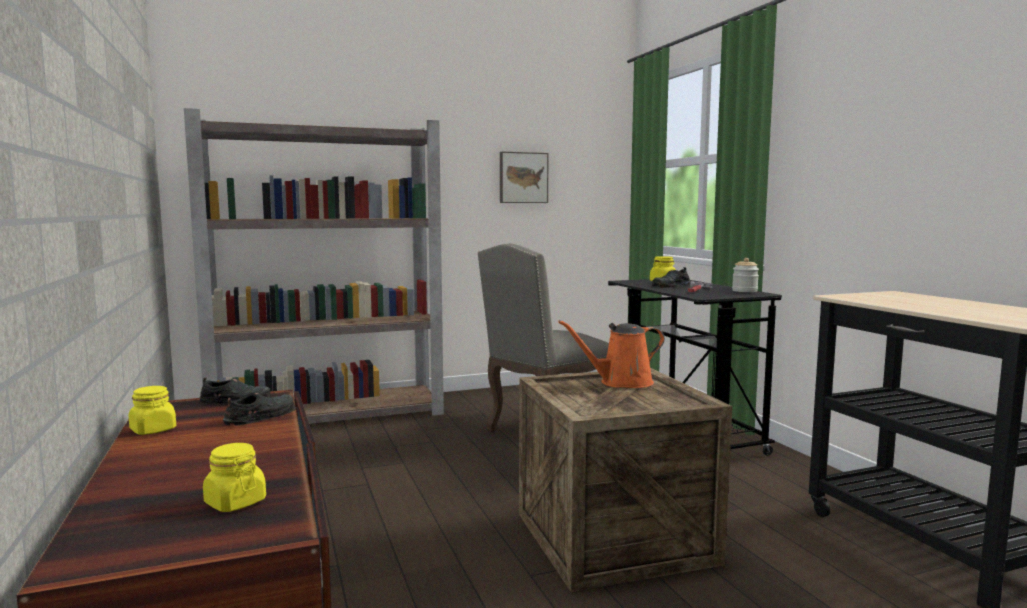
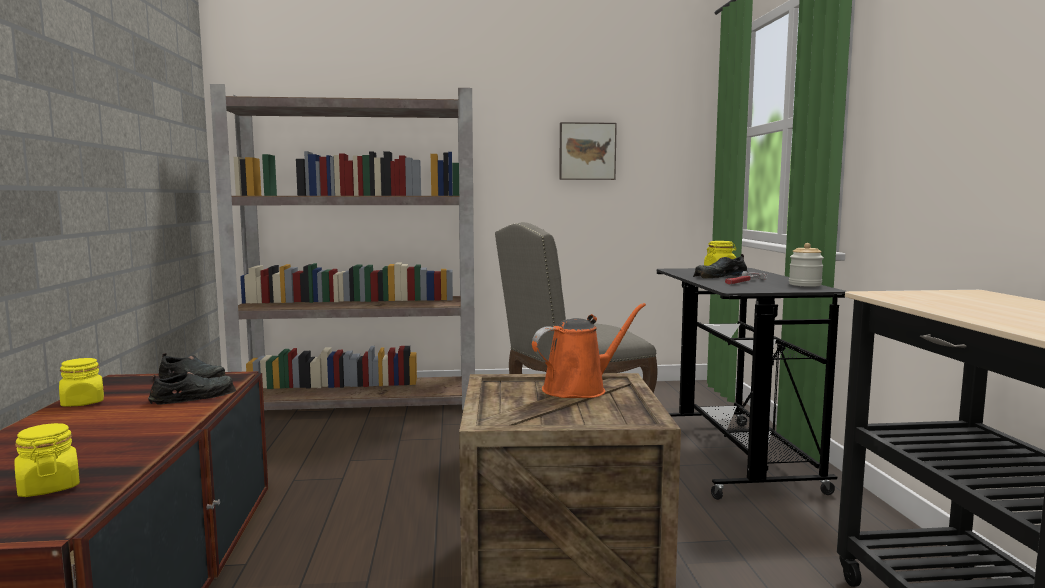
camera: 15 degrees right, 0 degrees up
orange watering can [558,320,665,388] -> orange watering can turned 150 degrees clockwise [532,303,646,398]

